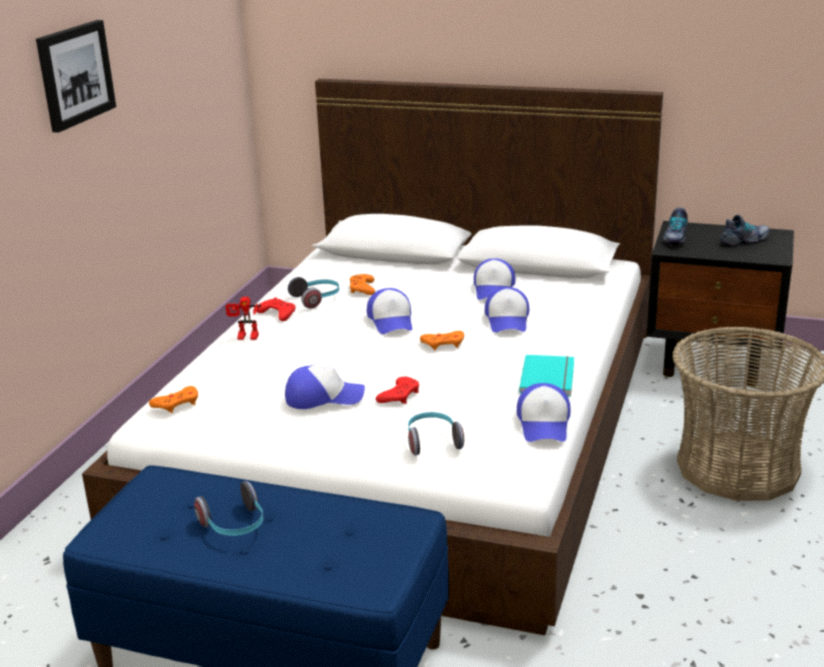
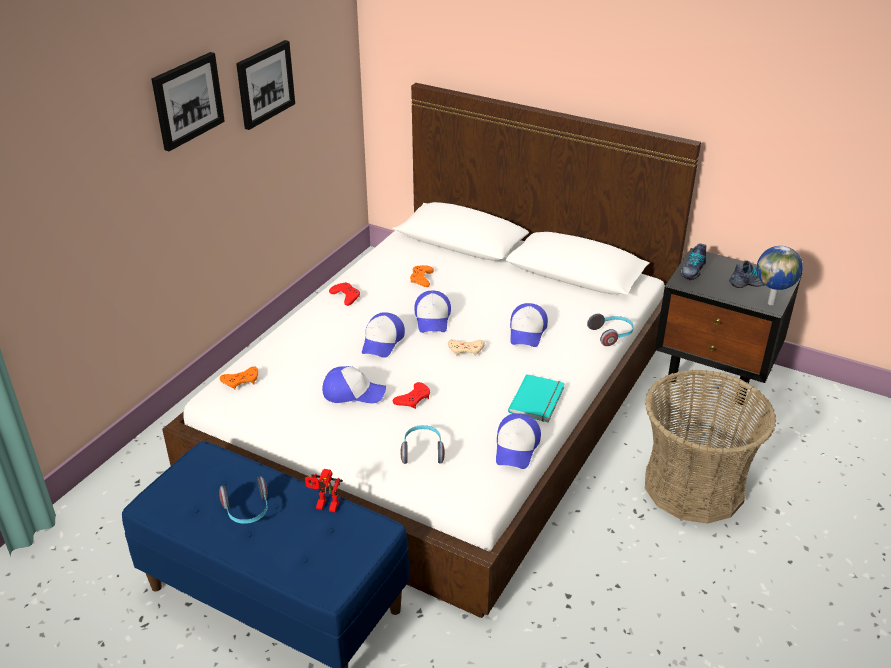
camera: 10 degrees right, 10 degrees up
toy robot [226,297,261,340] -> toy robot moved to [305,469,343,512]
headphones [288,277,339,309] -> headphones moved to [587,313,634,346]
orange game controller [420,331,464,350] -> beige game controller [448,340,485,356]
cap [474,258,515,300] -> cap moved to [362,312,405,358]
none -> picture [236,40,295,130]
none -> globe [757,246,803,305]

